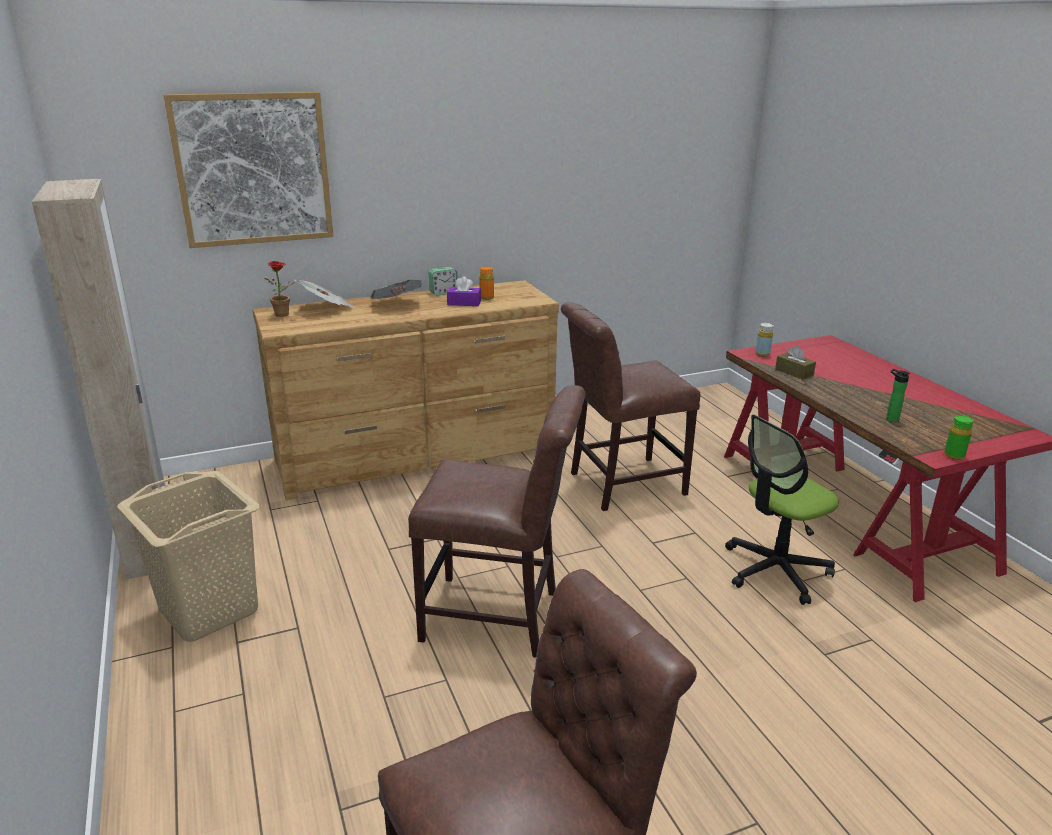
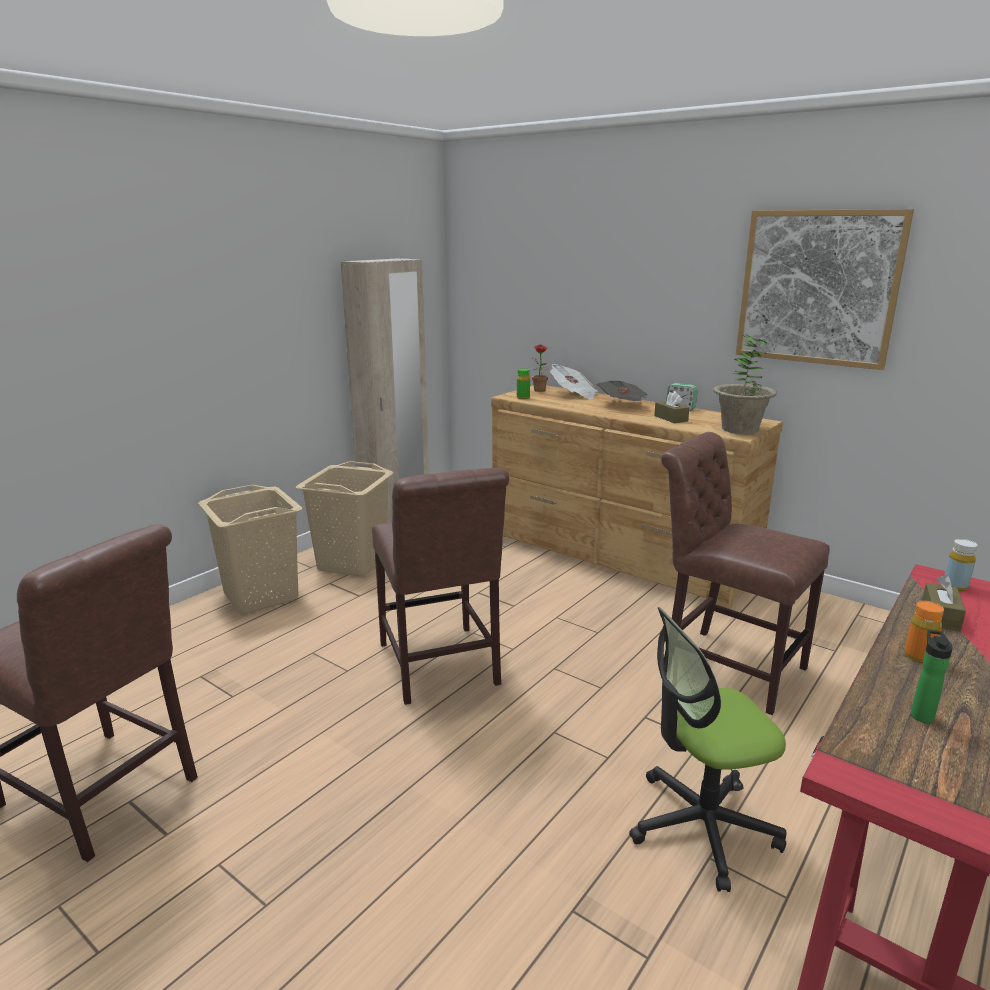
camera: 60 degrees right, 5 degrees down
picture [164,92,333,248] -> picture moved to [736,209,914,370]
purple tissue box [447,276,481,306] -> brown tissue box [654,391,689,423]
orange bottle [479,266,494,300] -> orange bottle moved to [904,601,944,663]
office chair [725,414,839,605] -> office chair turned 45 degrees counterclockwise [629,607,787,892]
green bottle [944,415,974,460] -> green bottle moved to [517,369,530,399]
none -> beige laundry basket [198,485,302,614]
none -> potted plant [713,334,777,434]

